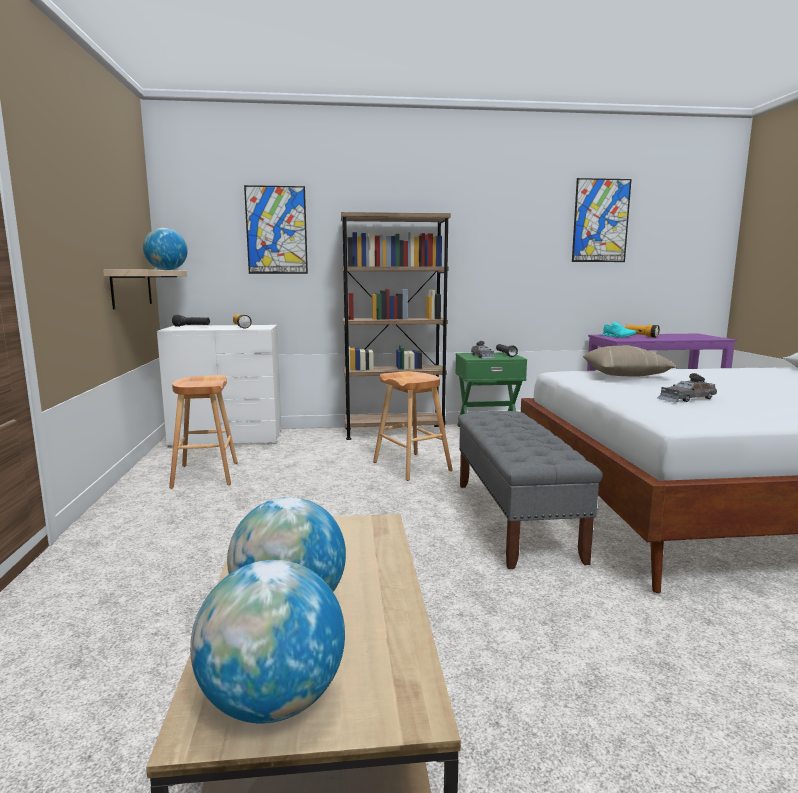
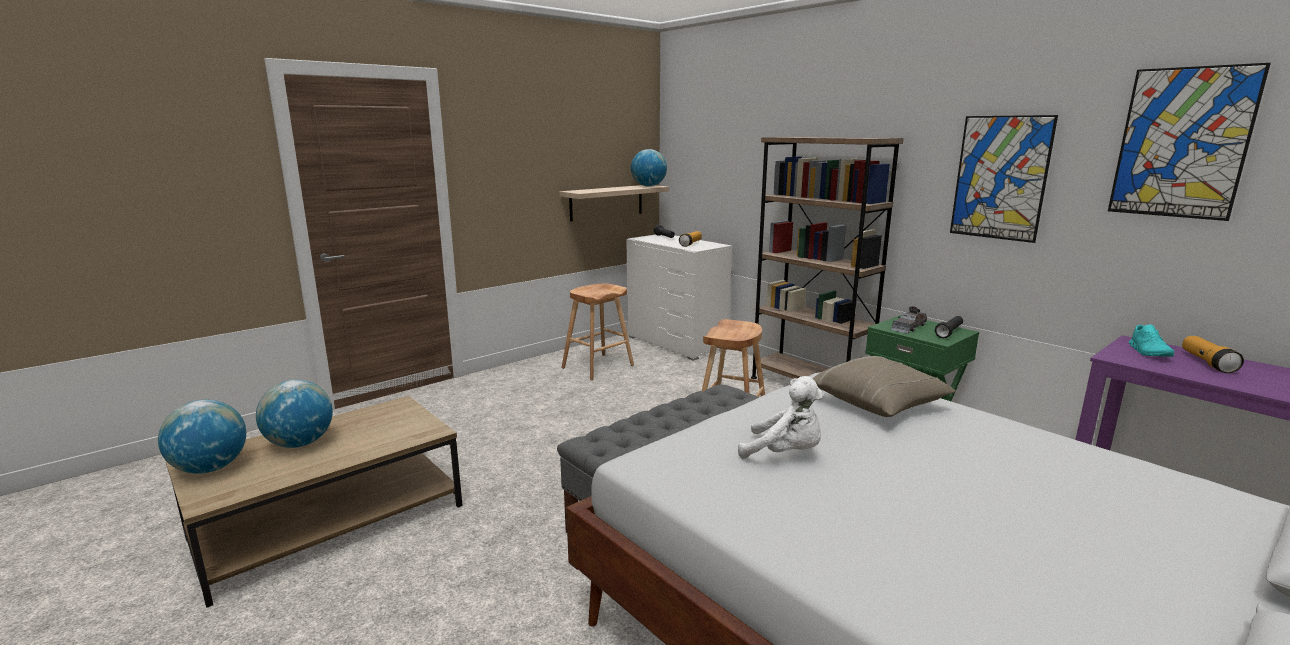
camera: 55 degrees right, 5 degrees up
picture [244,185,308,274] -> picture moved to [950,115,1058,243]
grey toy car [658,373,717,402] -> white plush toy [738,376,823,459]

